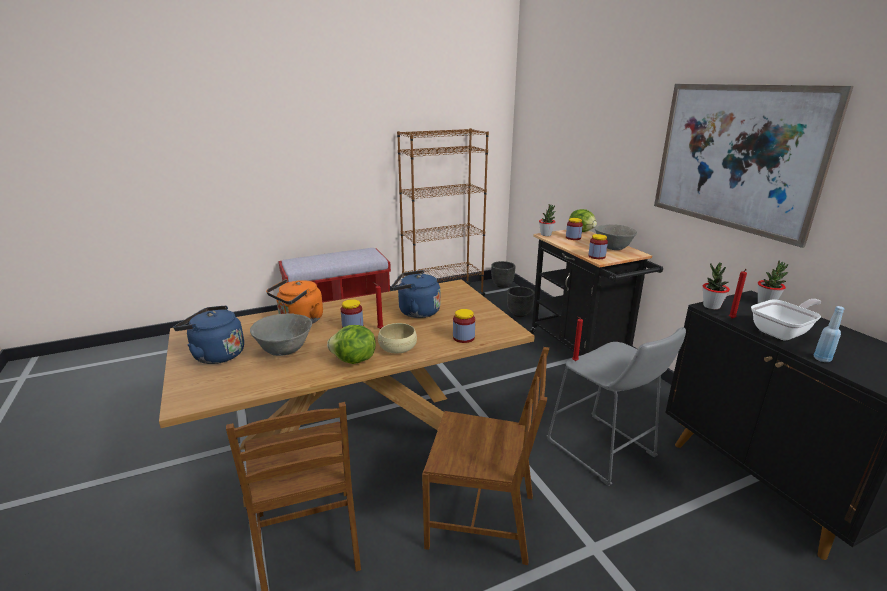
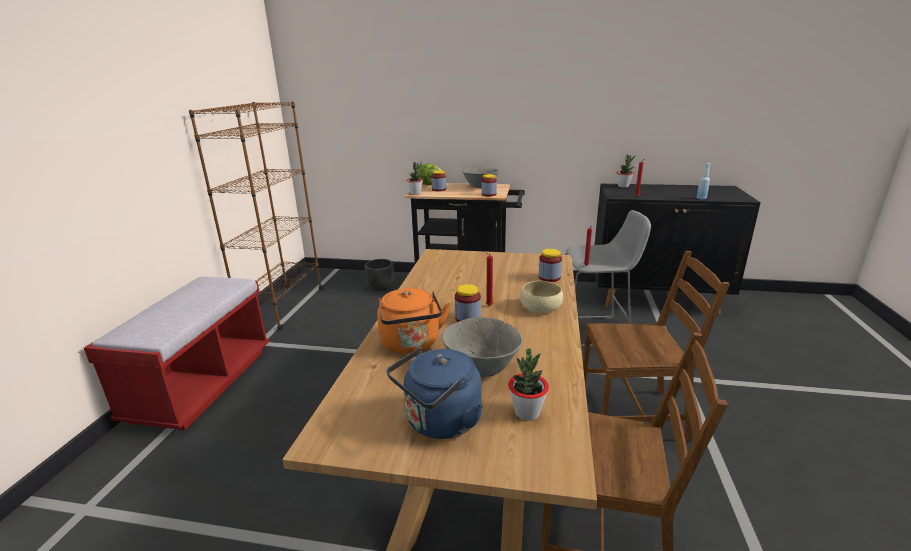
camera: 55 degrees left, 0 degrees up
lettuce [327,325,376,364] -> none
blue kettle [391,270,440,318] -> none
brown chair [422,347,549,565] -> brown chair turned 45 degrees clockwise [583,251,730,442]
black planter [491,261,515,288] -> none
picture [654,84,854,248] -> none
potted plant [703,263,730,310] -> potted plant moved to [508,349,549,421]
frying pan [751,299,822,340] -> none

